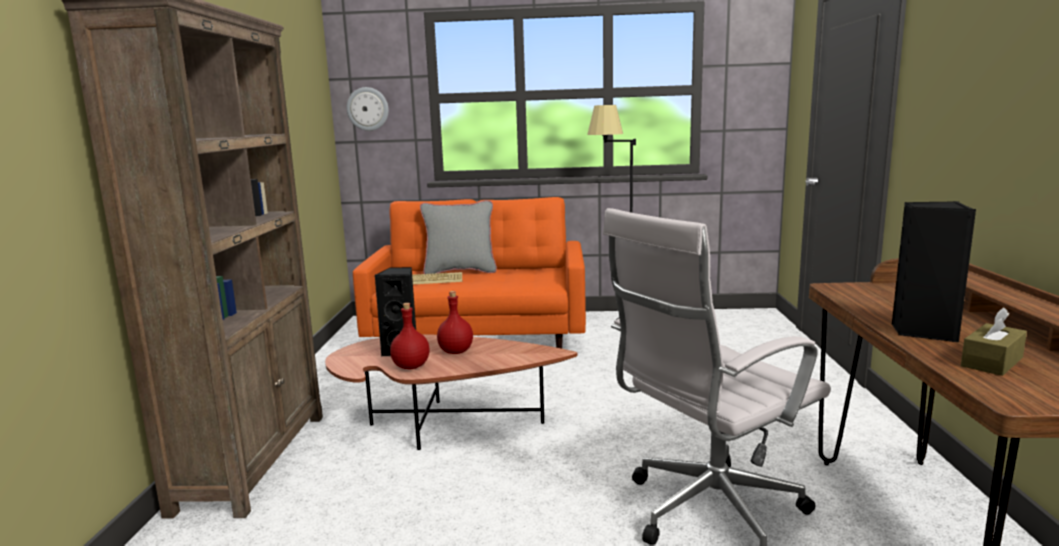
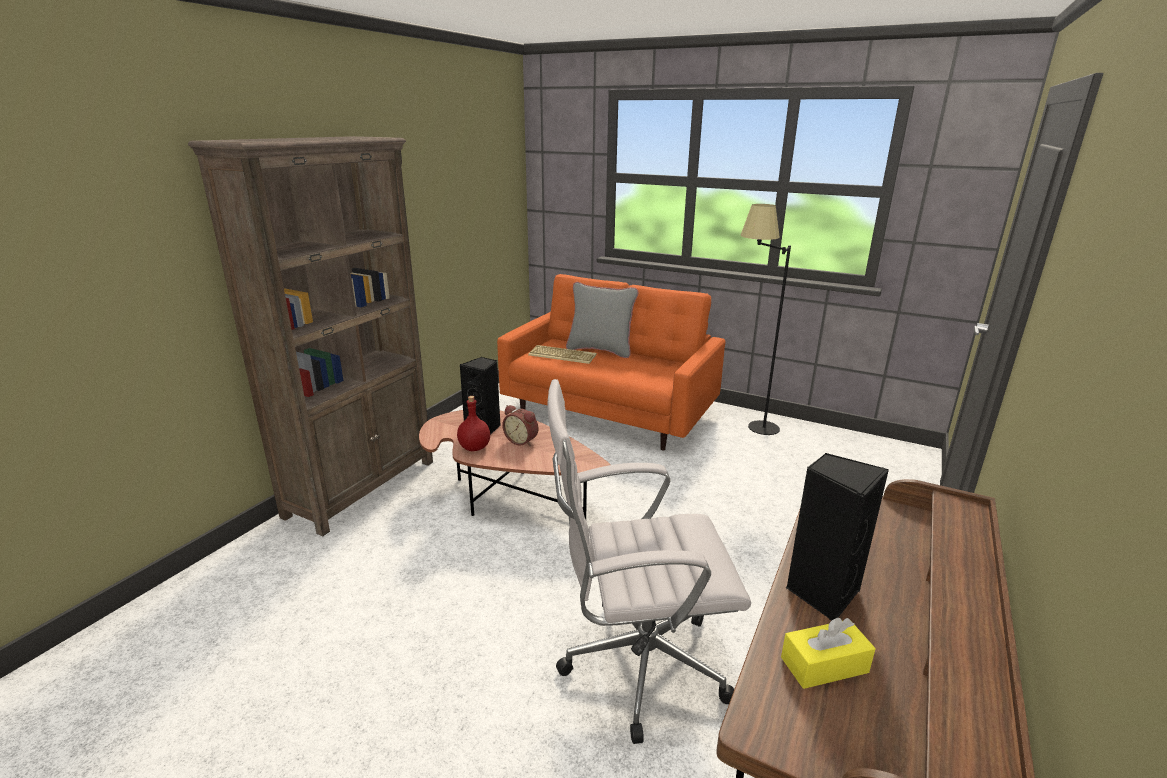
camera: 25 degrees right, 10 degrees up
wall clock [347,87,389,131] -> none
red bottle [437,291,473,354] -> alarm clock [502,405,538,446]
brown tissue box [961,308,1027,376] -> yellow tissue box [781,618,876,689]

